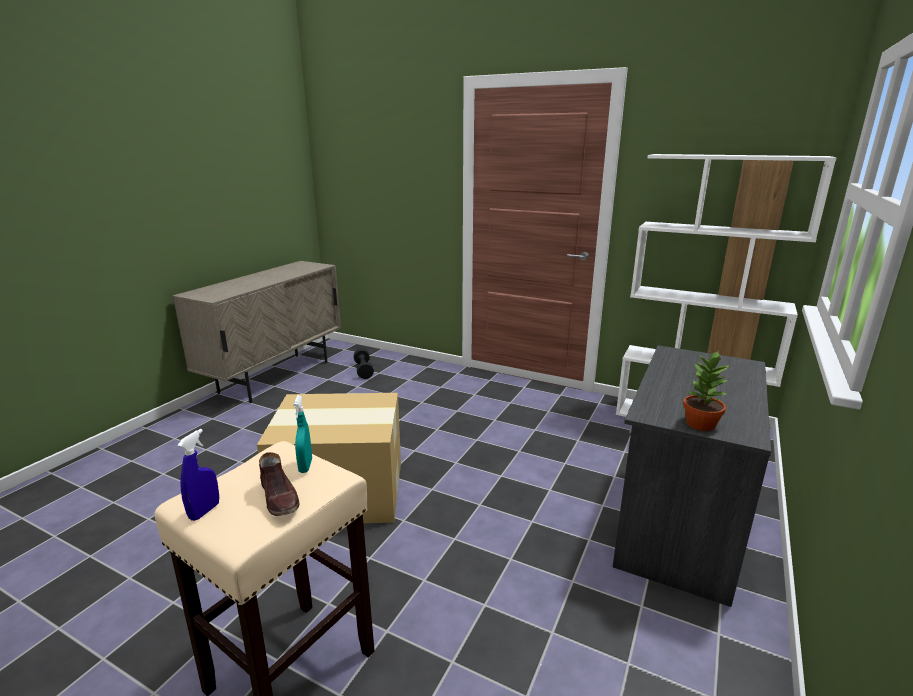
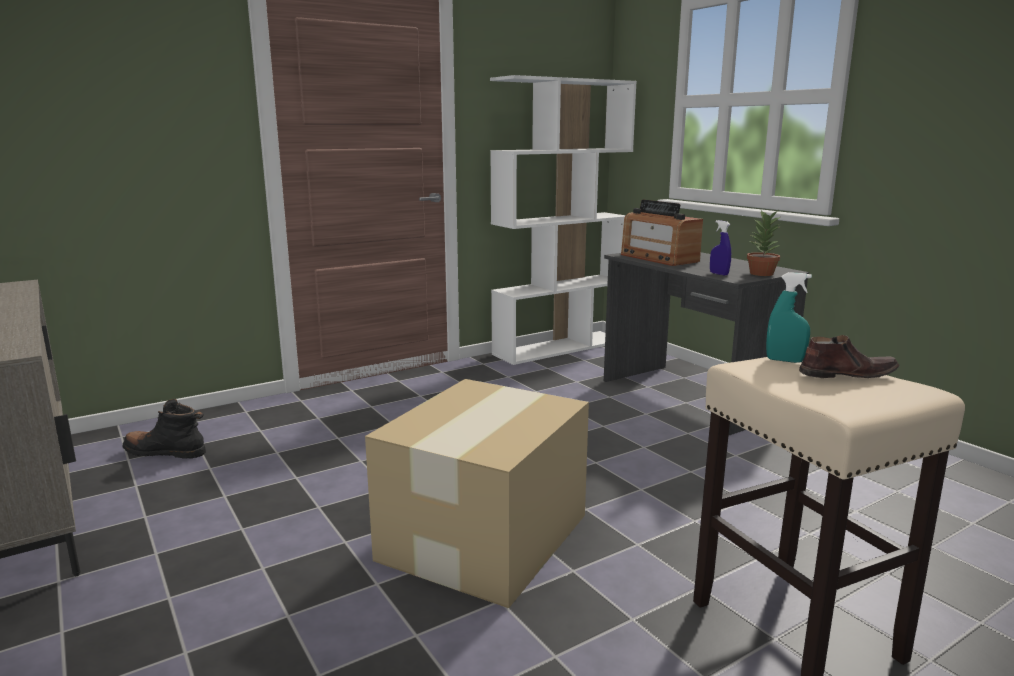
camera: 60 degrees left, 5 degrees down
blue spray bottle [177,429,219,521] -> blue spray bottle moved to [710,220,731,276]
black dumbbell [354,349,374,379] -> black boot [123,399,206,459]
none -> radio [621,199,703,266]

